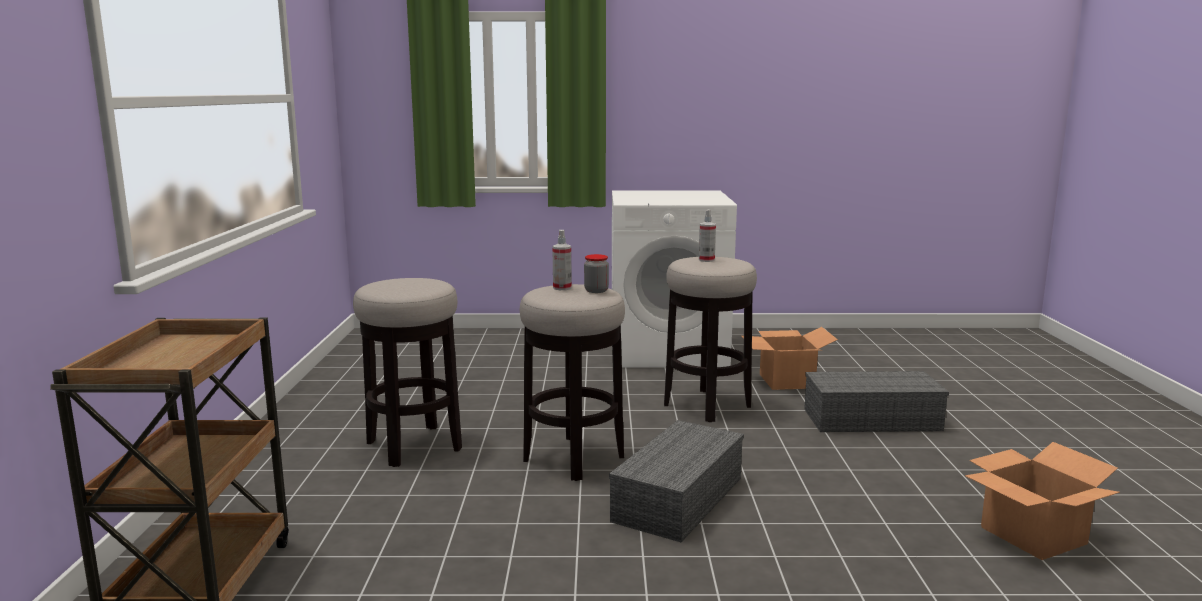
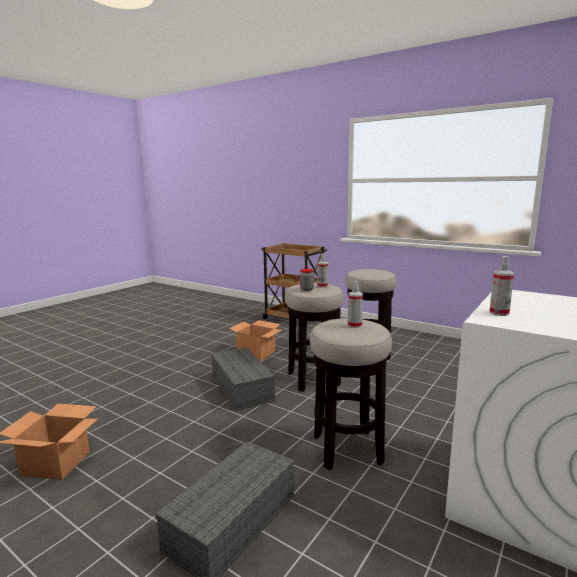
camera: 125 degrees right, 0 degrees up
cardboard box [741,327,838,390] -> cardboard box moved to [229,320,281,361]
none -> spray bottle [489,256,514,316]

